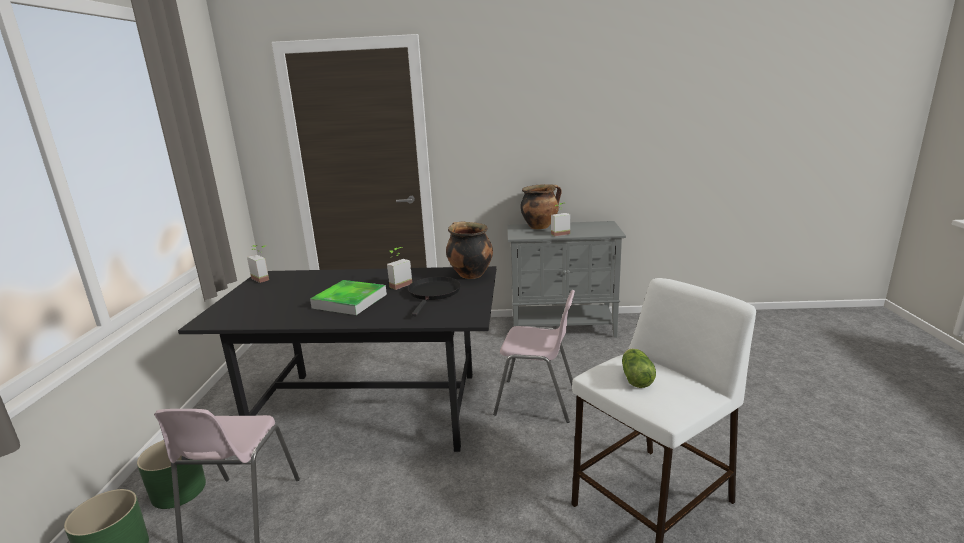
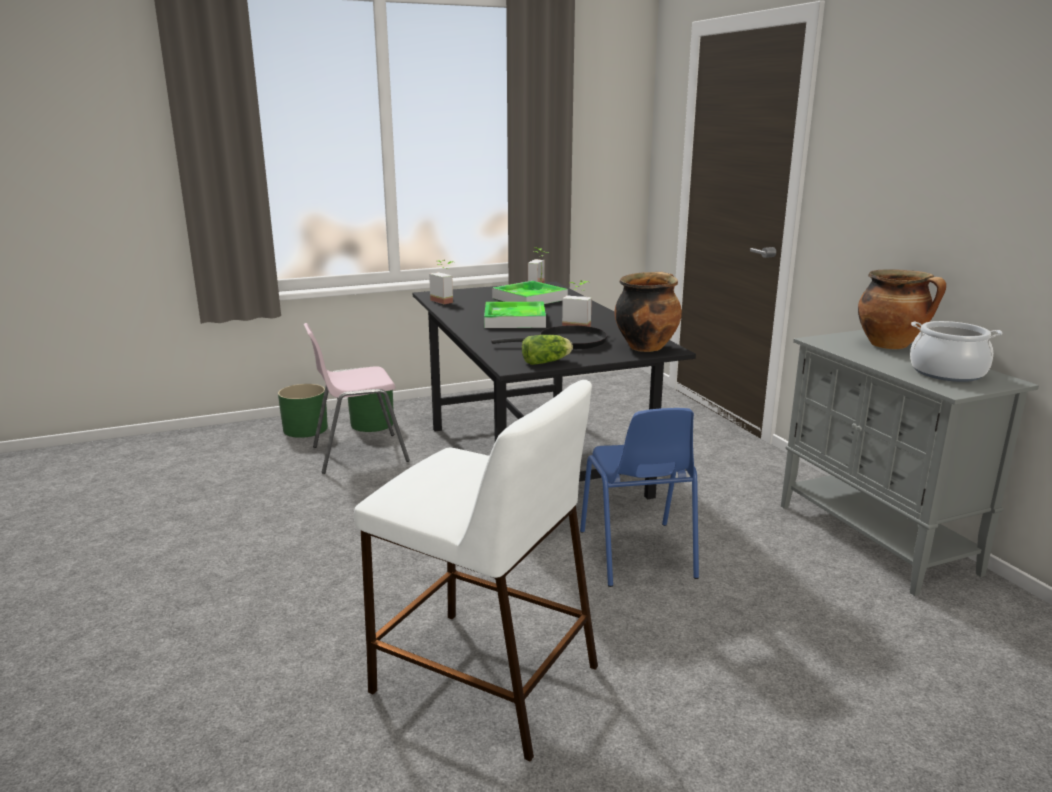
camera: 65 degrees right, 0 degrees up
pink chair [493,290,575,423] -> blue chair [580,408,699,587]
potted plant [551,203,570,236] -> potted plant moved to [429,260,454,304]
lettuce [622,349,656,388] -> lettuce moved to [522,335,573,365]
none -> tray [492,281,568,304]
none -> cooking pot [910,321,1003,382]

